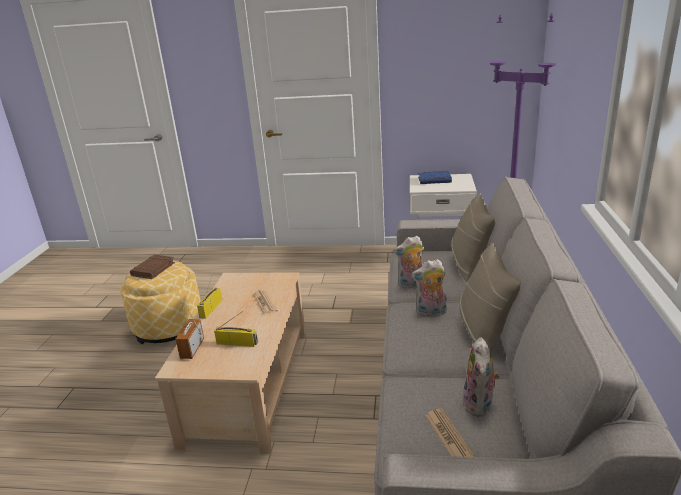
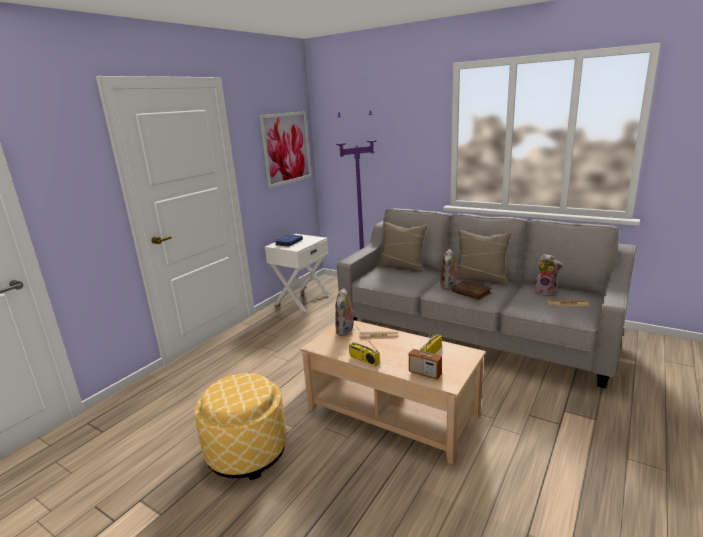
camera: 65 degrees left, 5 degrees down
brown book [130,255,175,279] -> brown book moved to [452,281,492,300]
plush toy [394,236,424,289] -> plush toy moved to [335,288,355,336]
none -> picture [259,111,311,188]

